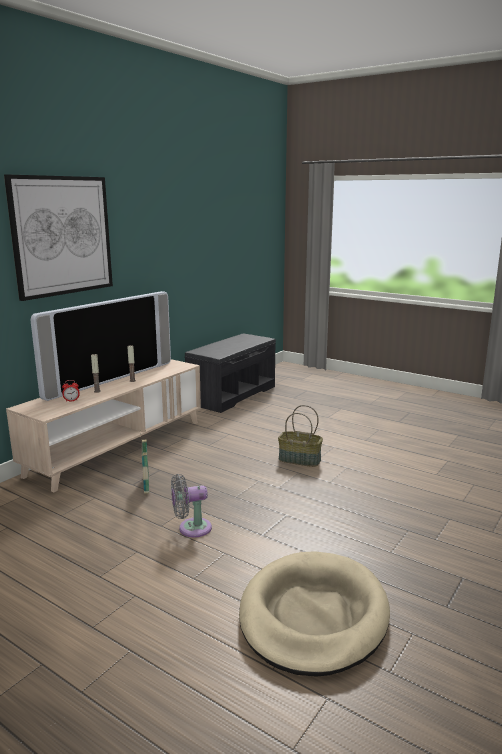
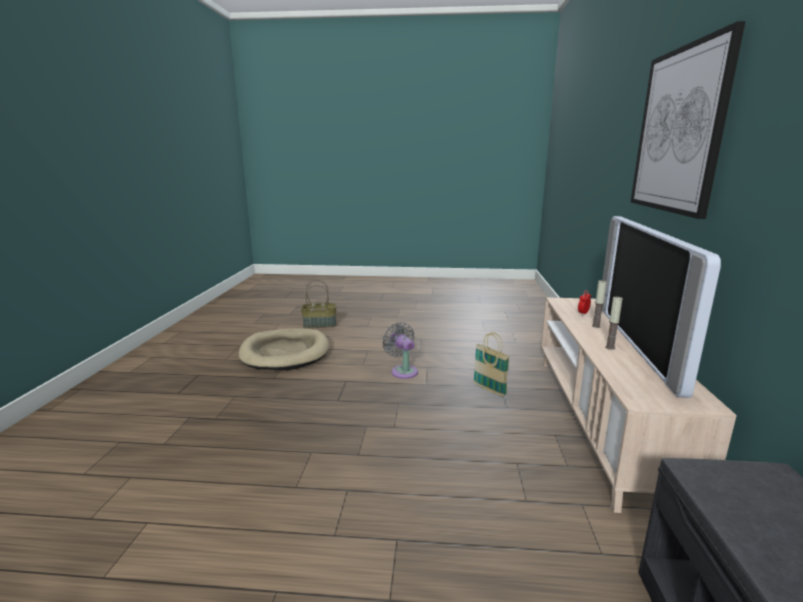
camera: 150 degrees right, 0 degrees up
grey fan [171,474,212,537] -> grey fan turned 75 degrees counterclockwise [382,322,418,379]
basket [278,405,323,467] -> basket moved to [301,280,336,328]

